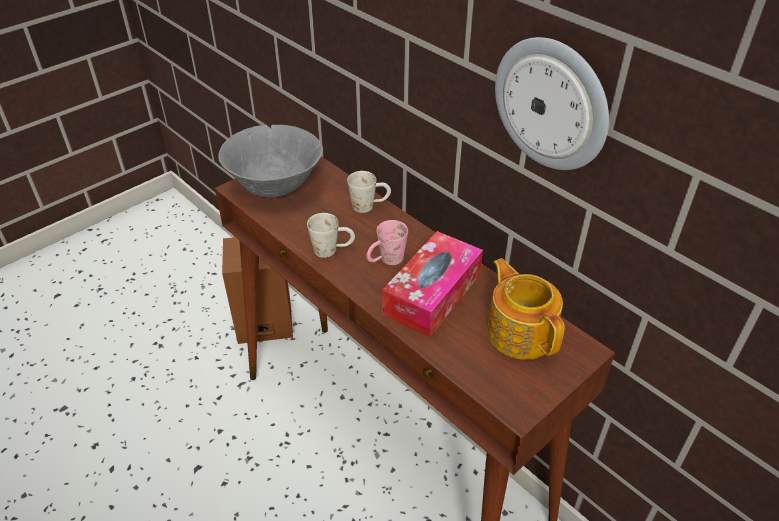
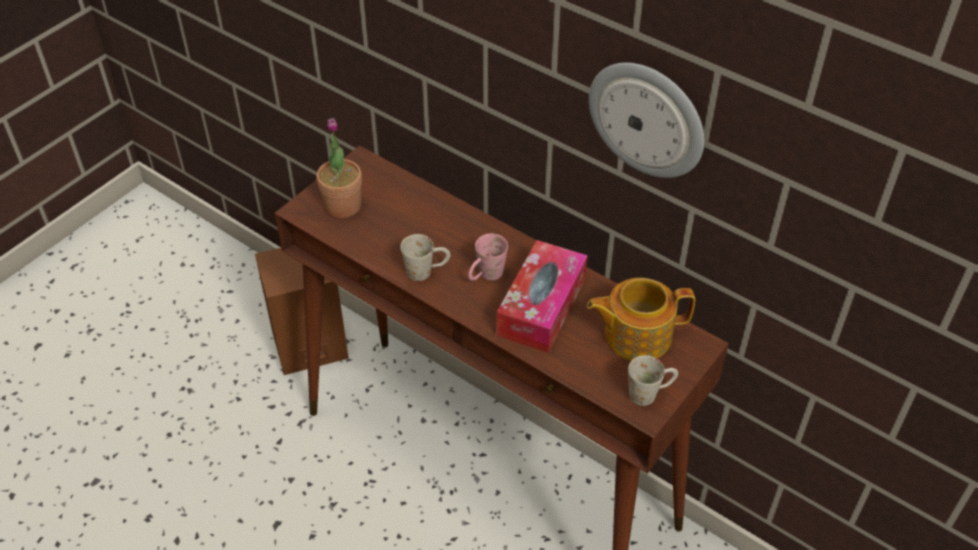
camera: 10 degrees left, 5 degrees up
grey bowl [218,125,323,198] -> potted plant [316,118,362,218]
white mug [347,171,391,213] -> white mug moved to [628,355,678,406]
teapot [487,258,564,360] -> teapot turned 60 degrees counterclockwise [587,278,695,361]

